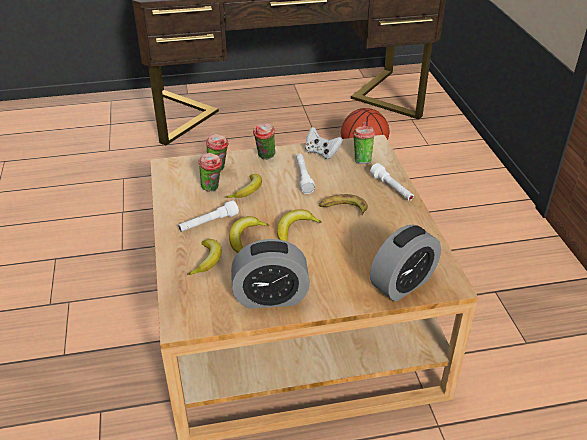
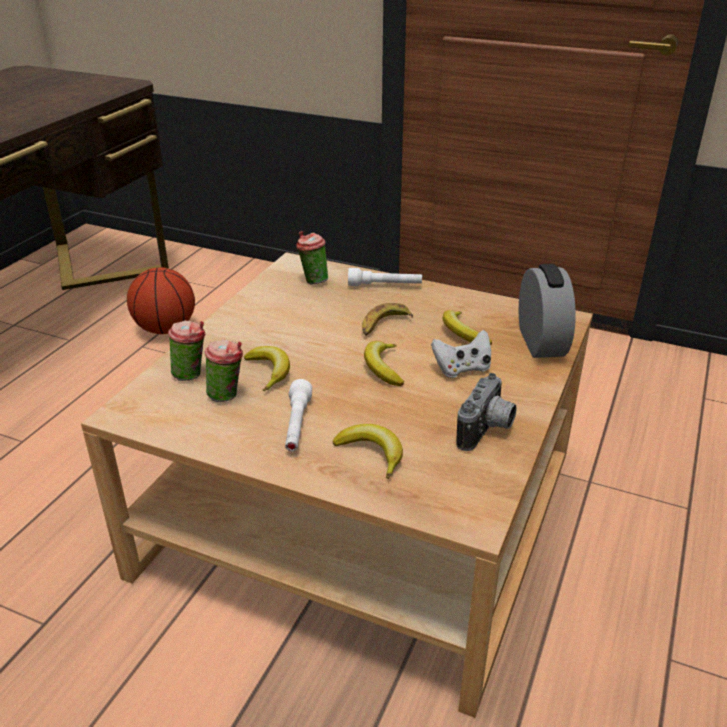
camera: 55 degrees left, 5 degrees down
banana [229,216,269,253] -> banana moved to [442,310,492,345]
alarm clock [231,239,310,309] -> camera [456,373,517,451]
cup [253,123,275,160] -> none
white flashlight [296,153,315,194] -> none
white game controller [305,127,343,159] -> white game controller moved to [431,330,491,378]

